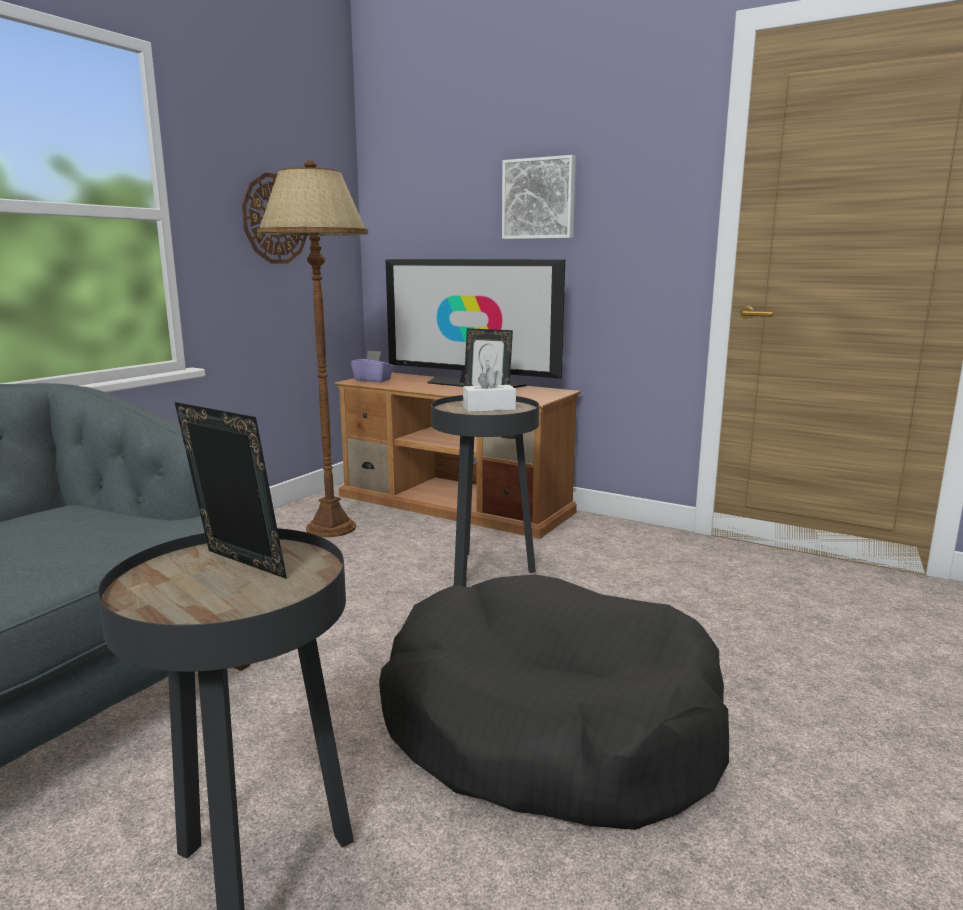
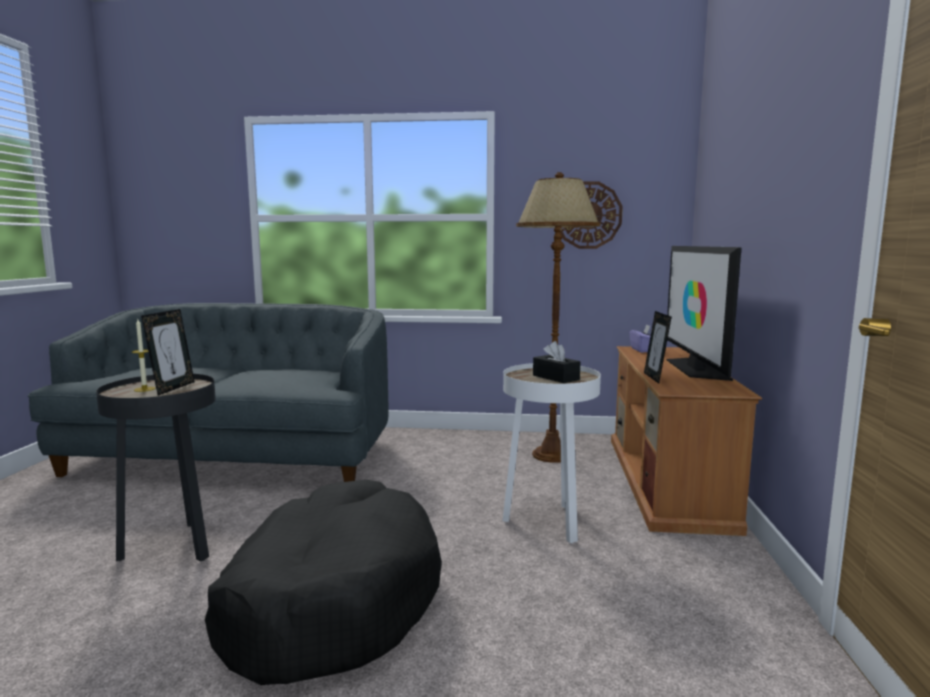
camera: 65 degrees right, 5 degrees down
black side table [431,395,539,587] -> white side table [502,363,601,543]
white tissue box [463,367,516,412] -> black tissue box [533,341,580,383]
picture [502,155,576,239] -> none
none -> candle [132,319,155,392]

